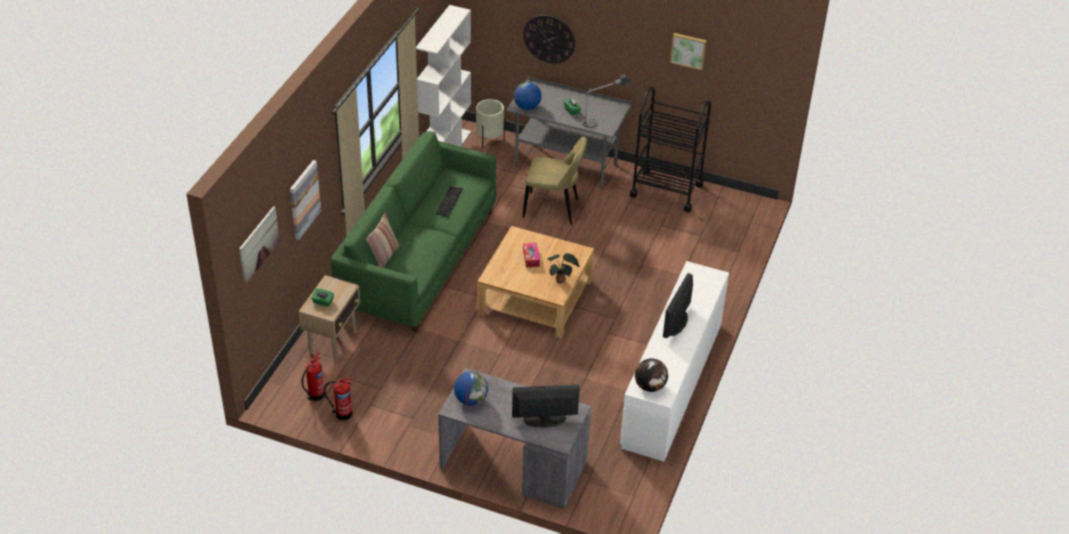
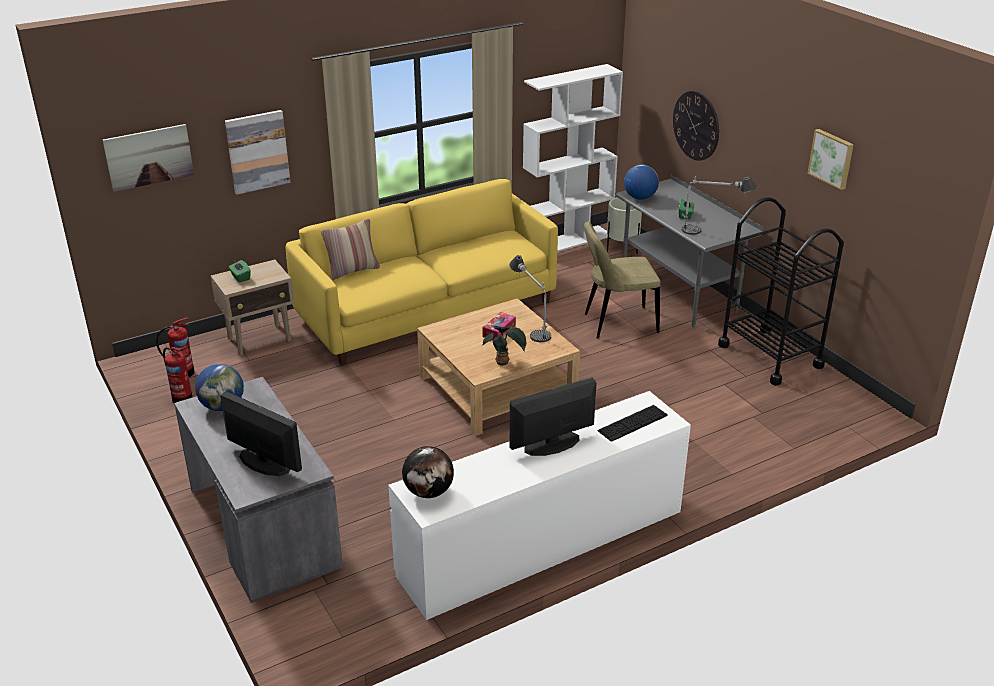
camera: 40 degrees right, 10 degrees down
green sofa [331,131,496,332] -> yellow sofa [286,179,558,365]
keyboard [436,186,463,217] -> keyboard moved to [598,405,668,442]
beige chair [523,137,587,225] -> beige chair turned 120 degrees clockwise [584,222,661,339]
none -> table lamp [509,255,552,342]

